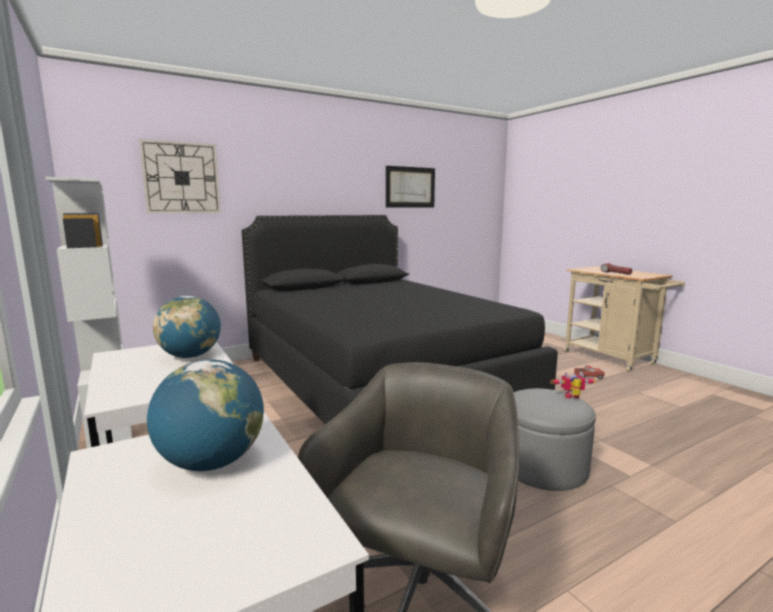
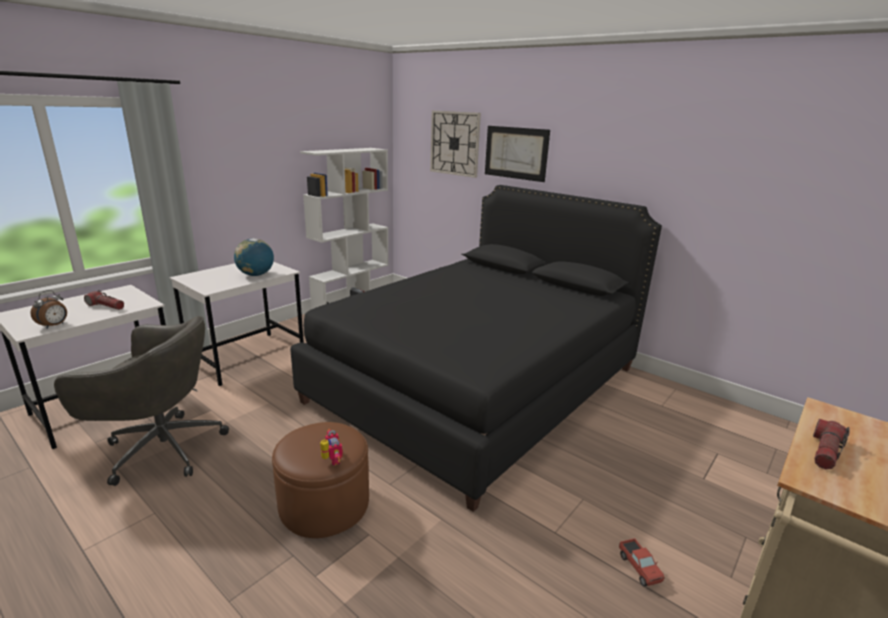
camera: 70 degrees right, 10 degrees up
globe [147,359,264,471] -> flashlight [84,290,124,310]
picture [386,166,435,208] -> picture moved to [485,126,550,182]
grey ottoman [514,388,596,491] -> brown ottoman [272,422,369,538]
none -> alarm clock [30,290,67,328]

